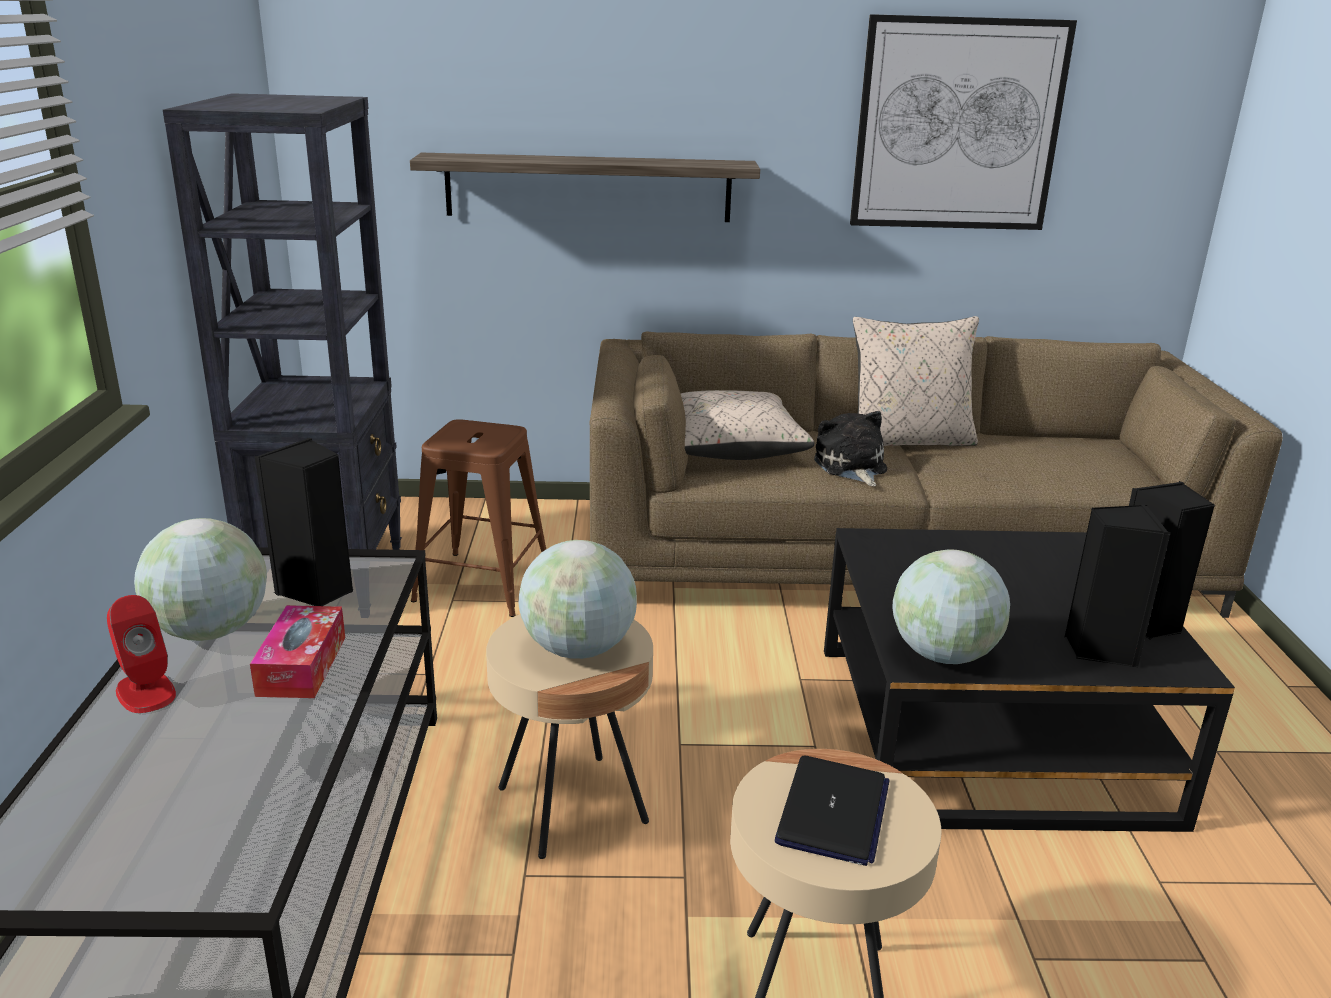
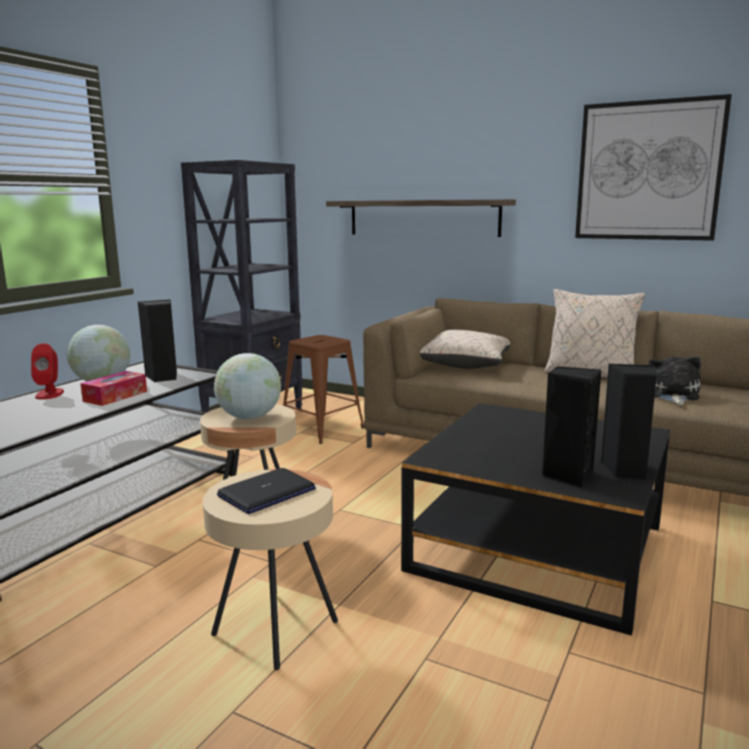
camera: 30 degrees right, 10 degrees down
plush toy [814,411,887,486] -> plush toy moved to [649,356,701,405]
globe [892,549,1010,664] -> none

